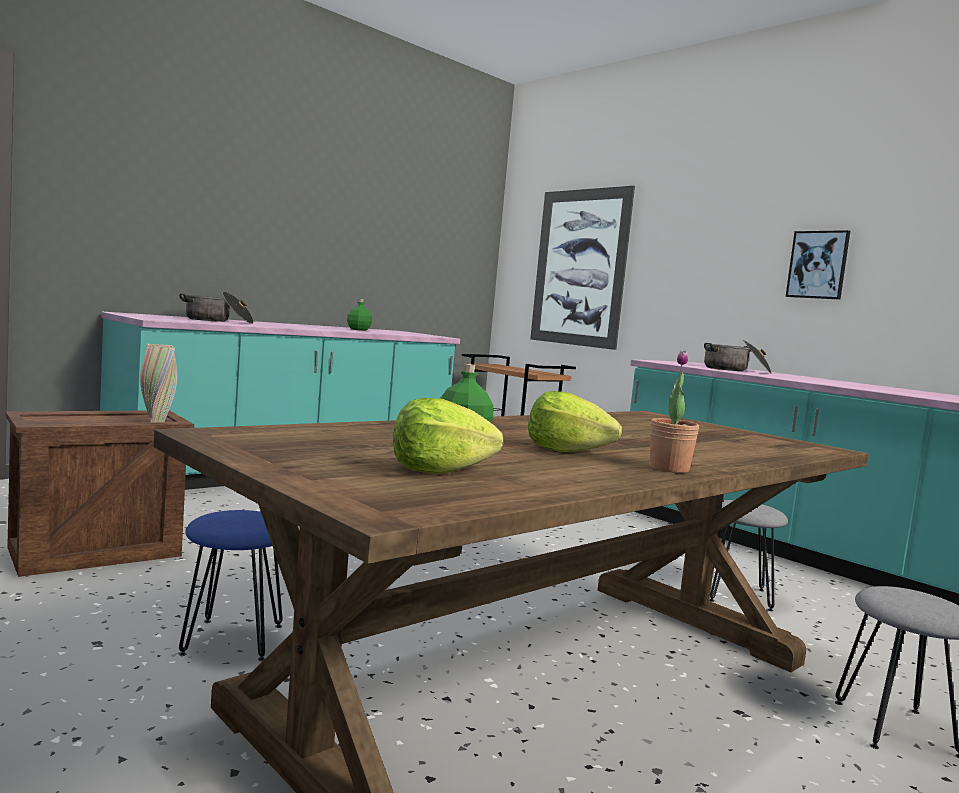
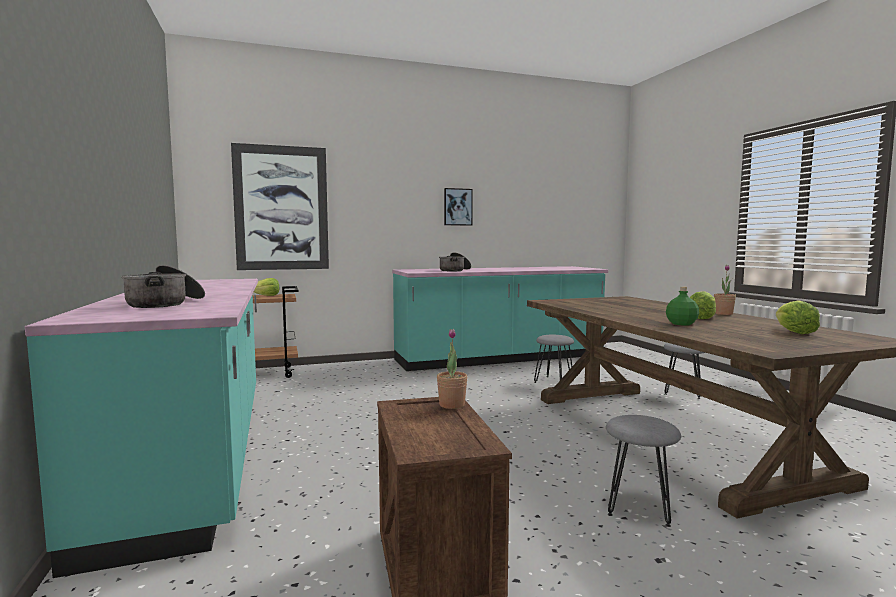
camera: 65 degrees left, 0 degrees up
beige vase [140,344,177,423] -> potted plant [437,329,468,409]
blue stool [179,510,283,661] -> grey stool [606,415,681,527]
green bottle [347,299,372,331] -> none
none -> lettuce [254,278,279,296]

